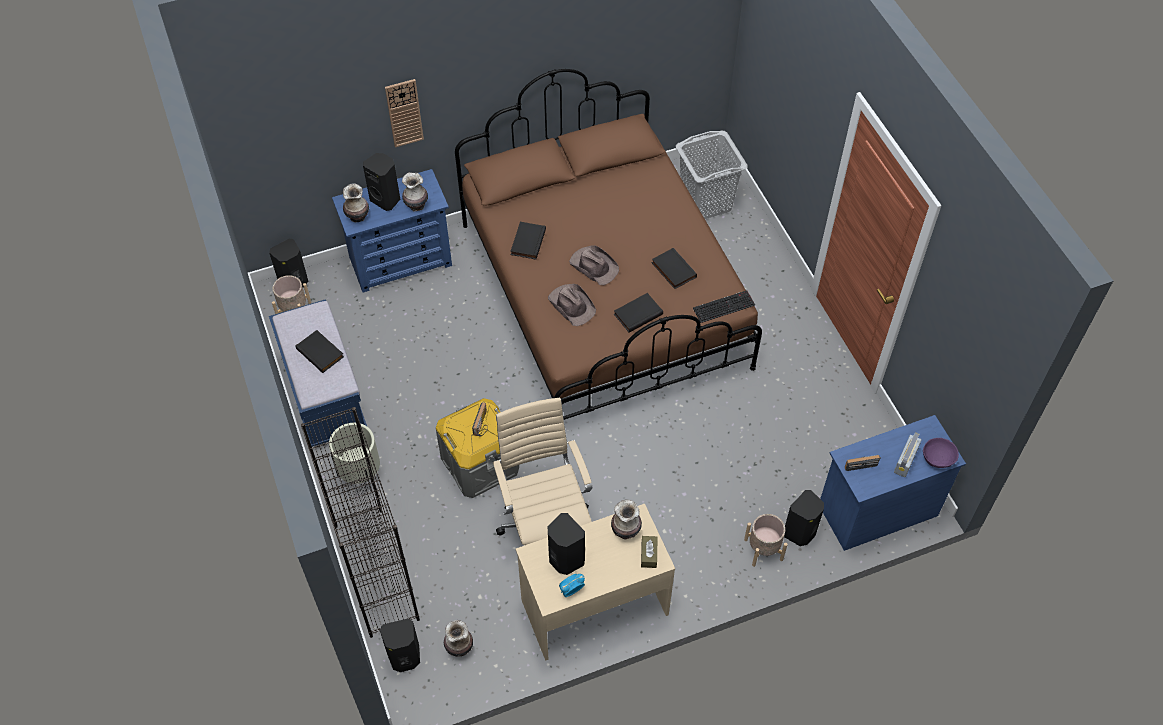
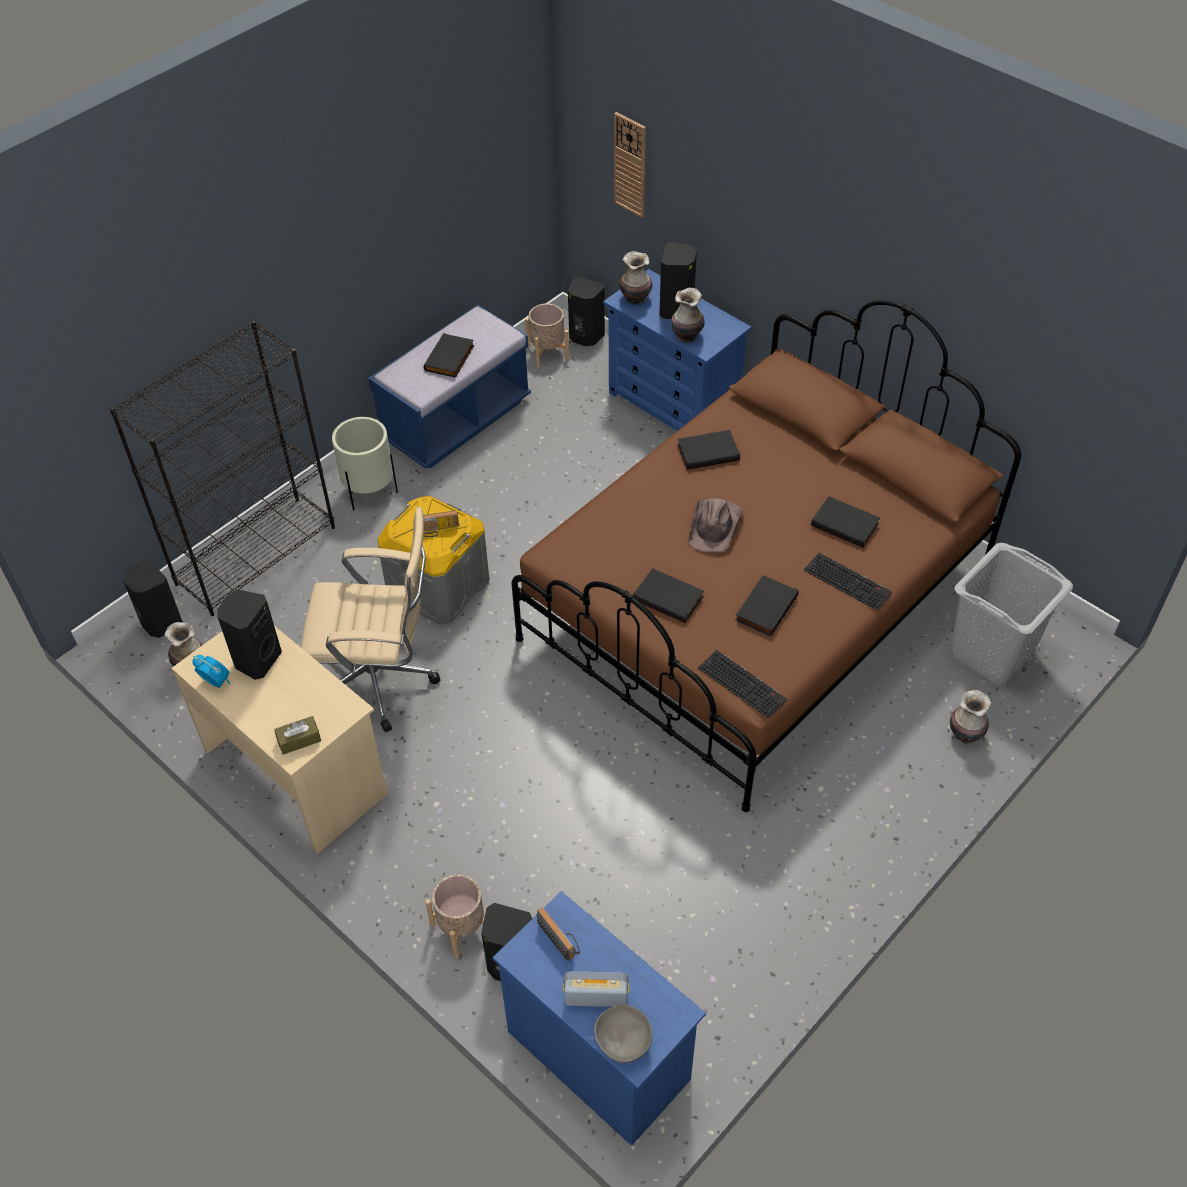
camera: 65 degrees right, 5 degrees down
wall clock [385,79,424,147] -> wall clock moved to [614,112,646,218]
beige office chair [493,397,592,545] -> beige office chair turned 45 degrees clockwise [301,507,440,732]
brown hat [548,284,596,326] -> none
vase [611,499,642,539] -> vase moved to [950,690,992,744]
purple bowl [923,438,959,468] -> grey bowl [594,1005,652,1063]
none -> keyboard [804,553,893,611]
none -> black book [811,496,880,547]

